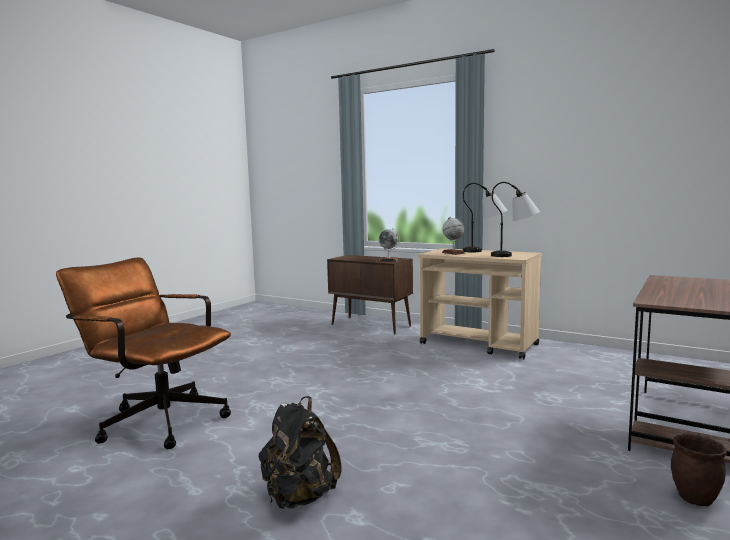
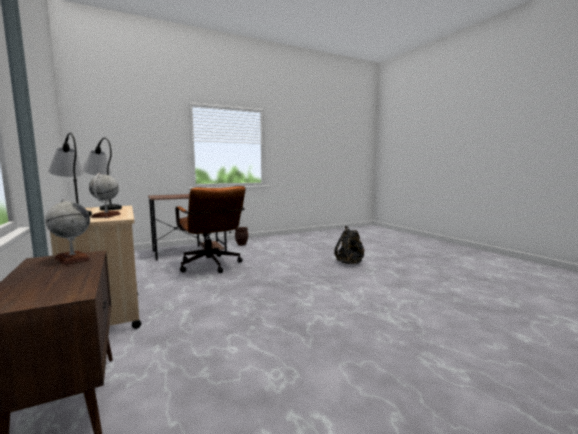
camera: 150 degrees left, 0 degrees up
brown office chair [56,258,231,449] -> brown office chair moved to [176,186,246,273]

